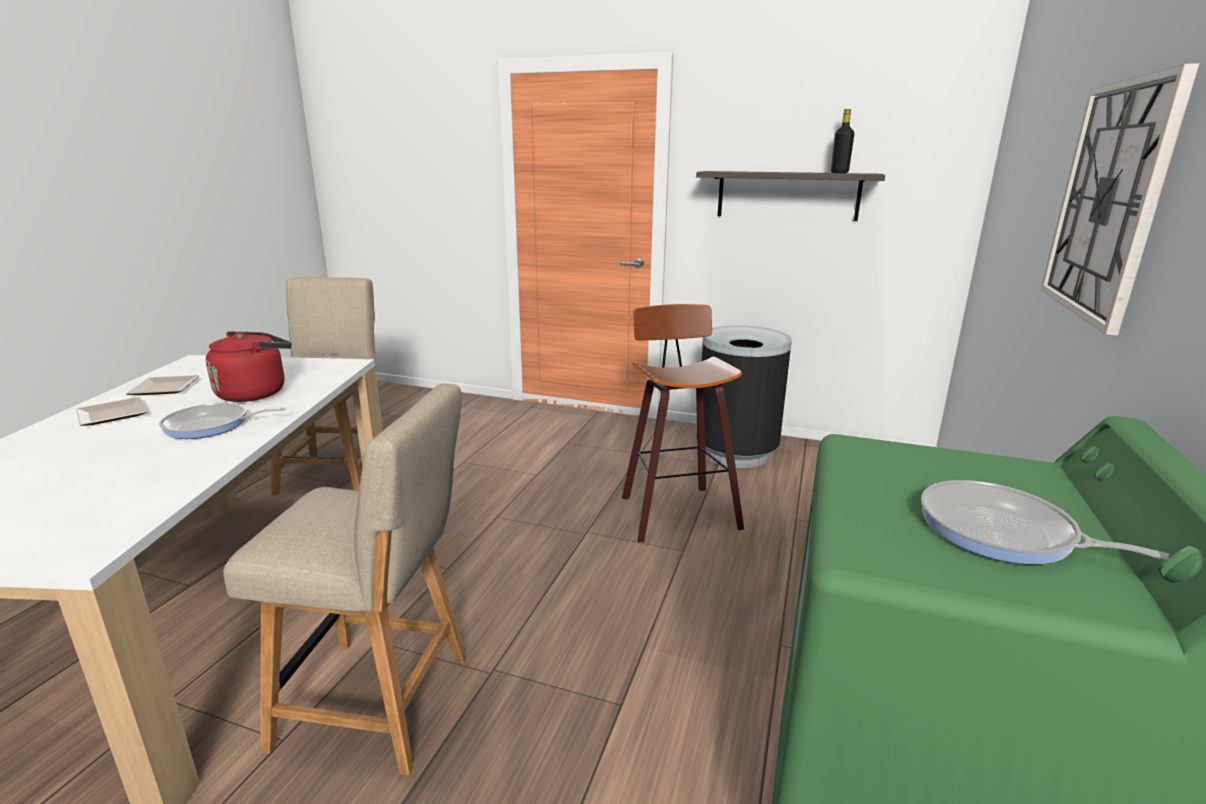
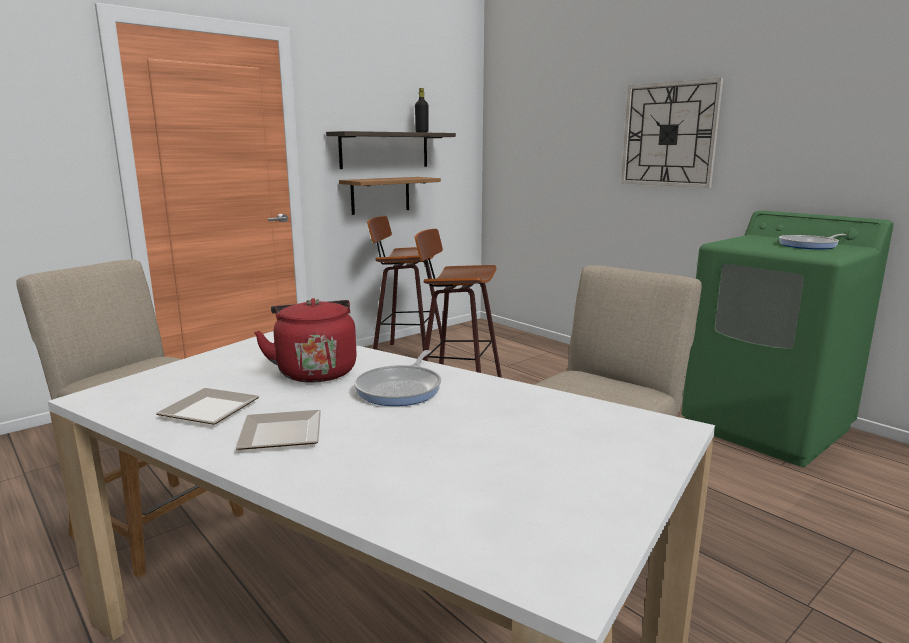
camera: 60 degrees left, 5 degrees down
black trash can [702,326,792,468] -> stool [367,216,442,361]
none -> shelf [339,177,441,215]

